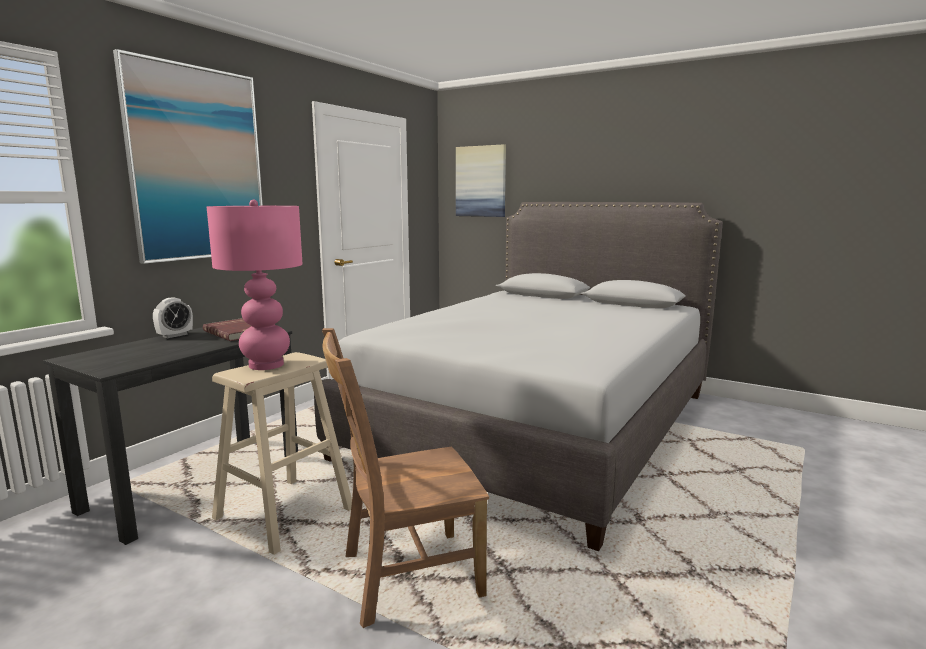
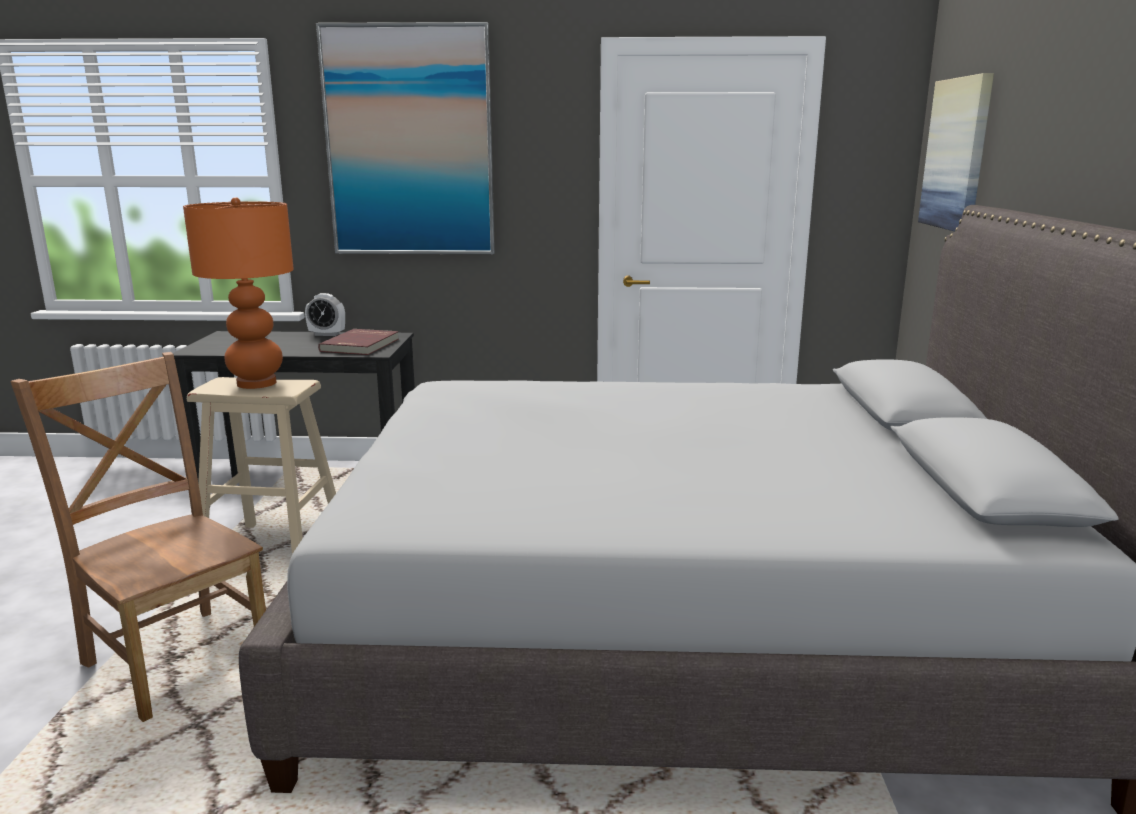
camera: 60 degrees right, 5 degrees up
pink table lamp [207,199,303,370] -> orange table lamp [183,197,294,389]

